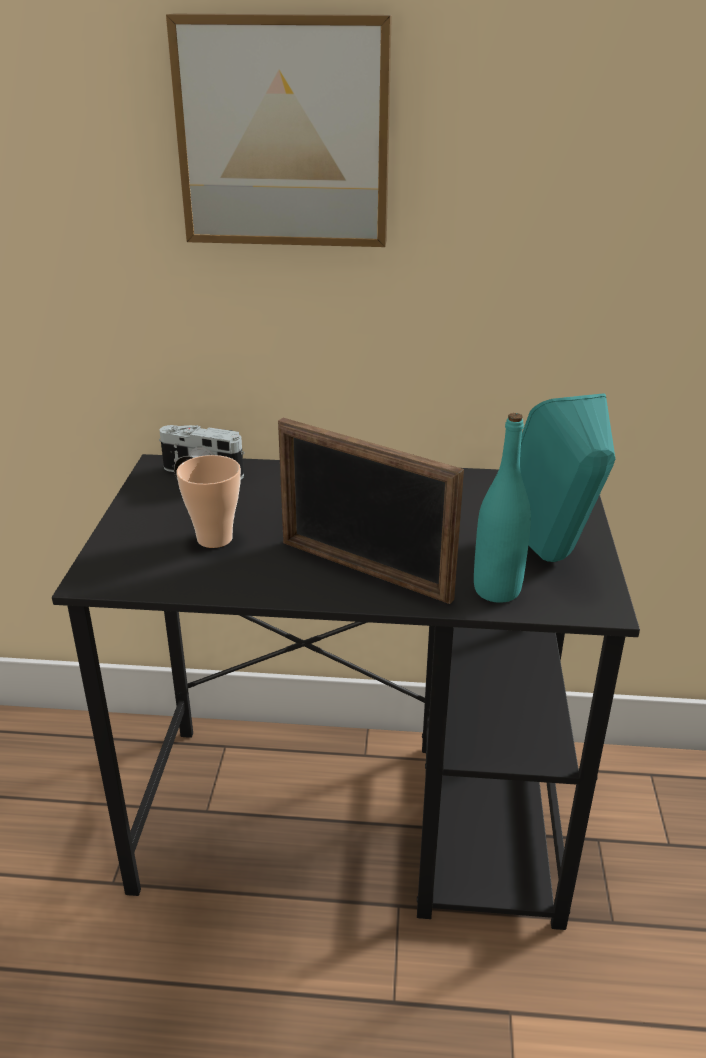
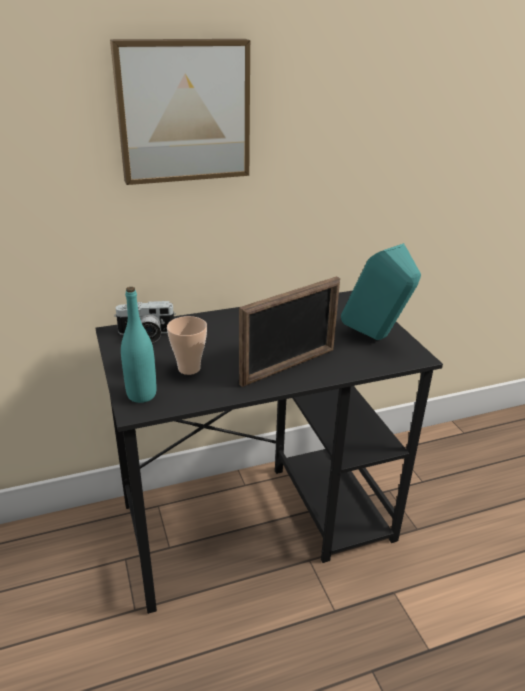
camera: 25 degrees left, 0 degrees up
picture frame [278,418,464,604] -> picture frame turned 45 degrees counterclockwise [239,276,340,387]
turquoise bottle [474,413,531,603] -> turquoise bottle moved to [121,287,156,403]

